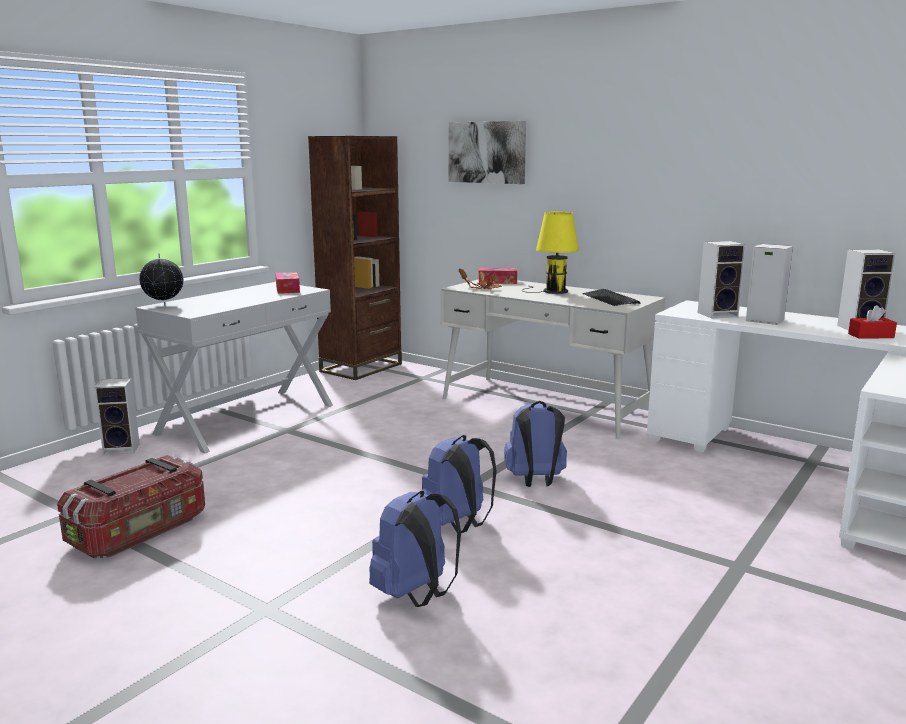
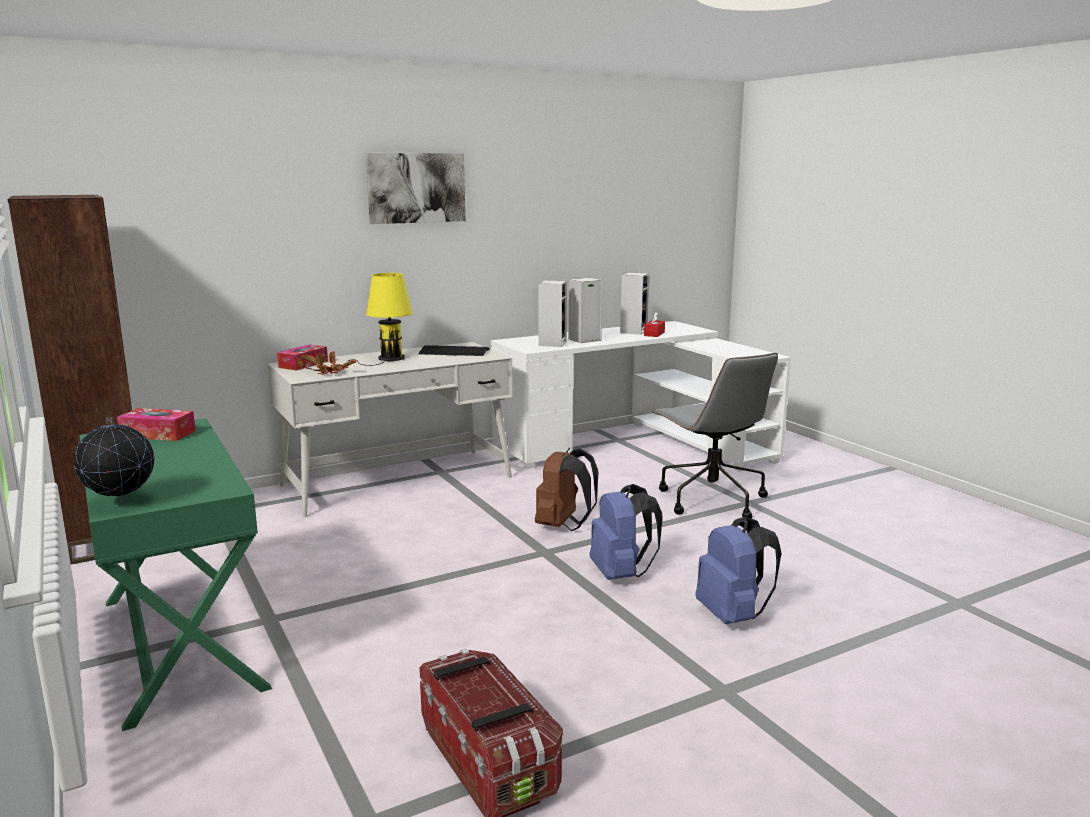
camera: 65 degrees left, 0 degrees up
speaker [94,378,140,455] -> none
white console table [135,282,333,453] -> green console table [79,418,272,731]
picture [448,121,526,184] -> picture moved to [366,153,466,224]
blue backpack [504,401,567,487] -> brown backpack [535,448,598,531]
none -> grey office chair [652,353,778,519]

